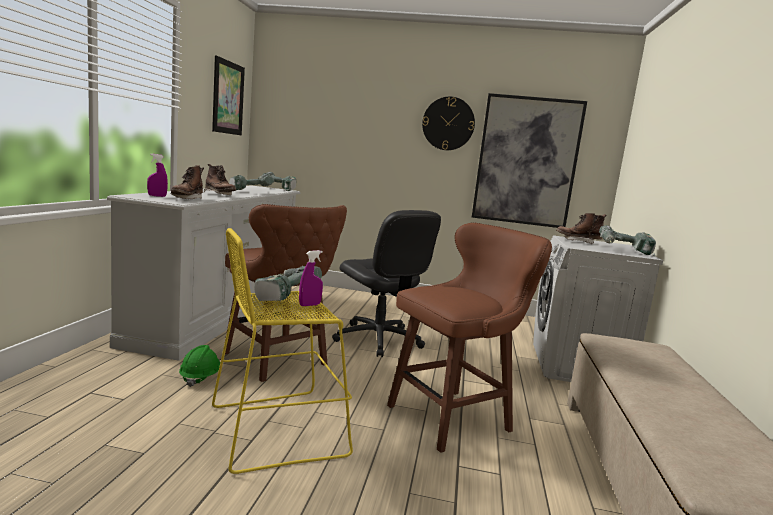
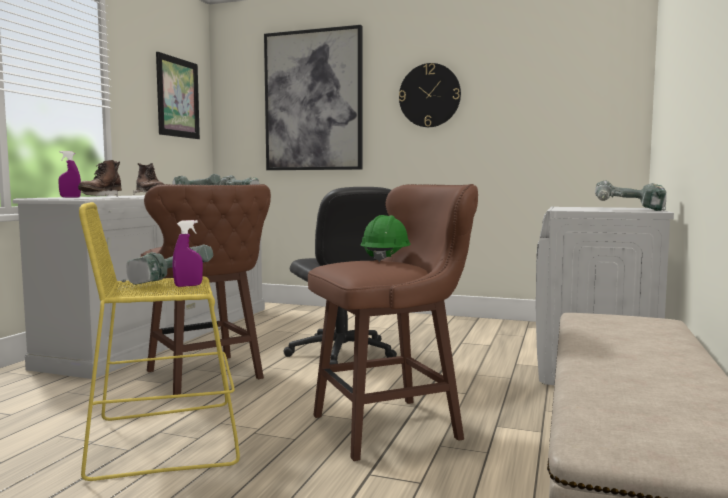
camera: 10 degrees right, 5 degrees down
green hard hat [179,345,220,387] -> green hard hat moved to [360,215,411,262]
picture [472,93,587,228] -> picture moved to [264,25,363,170]
brown boot [556,213,607,244] -> none

